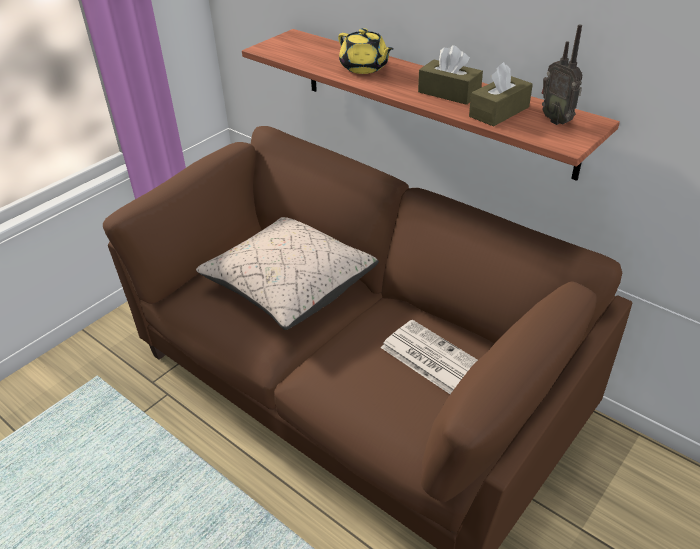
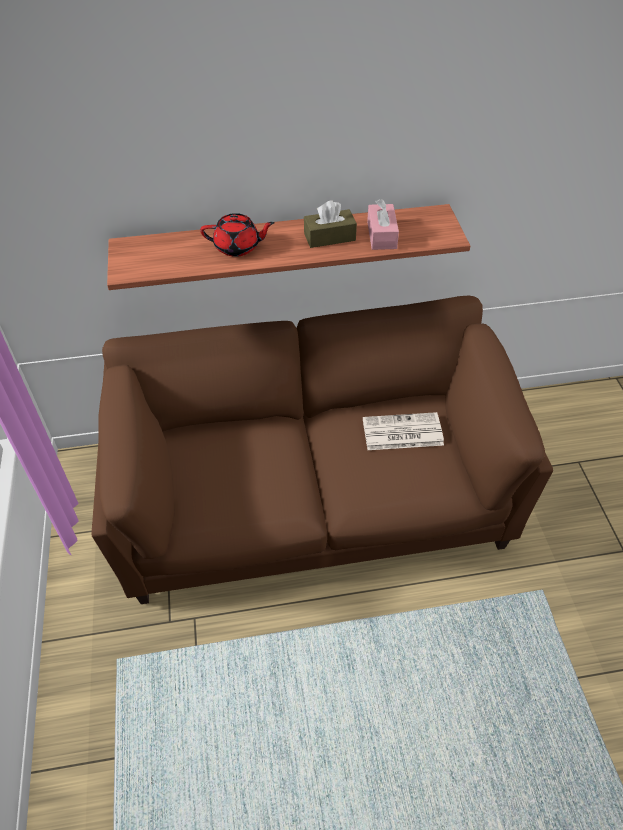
camera: 50 degrees left, 10 degrees up
beige pillow [196,217,379,330] -> none
yellow teapot [338,28,394,74] -> red teapot [200,213,275,257]
brown tissue box [469,62,533,126] -> pink tissue box [367,199,399,250]
radio [542,24,583,125] -> none

